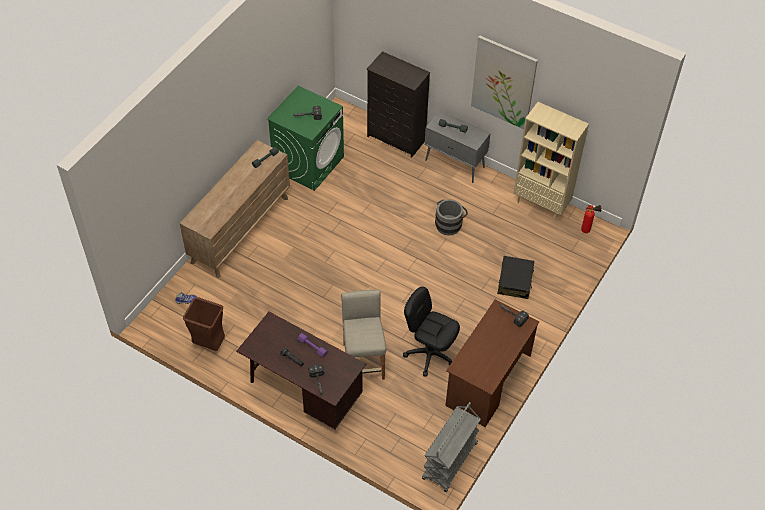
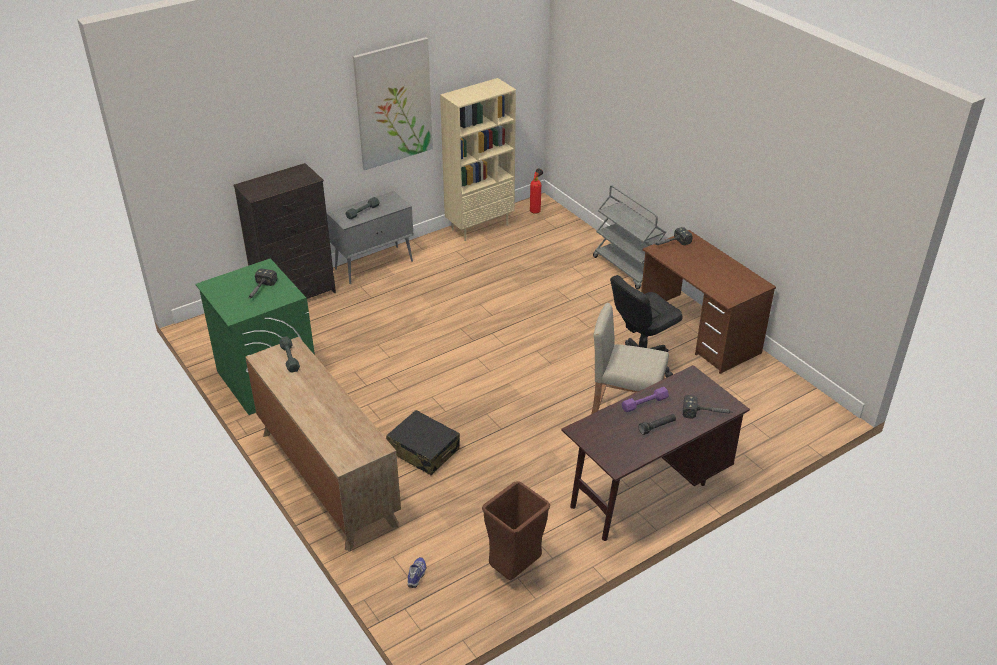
camera: 65 degrees left, 15 degrees down
grey cart [422,402,481,492] -> grey cart moved to [593,185,667,289]
grey bucket [435,199,468,236] -> none
black suitcase [497,256,534,299] -> black suitcase moved to [386,410,460,475]

